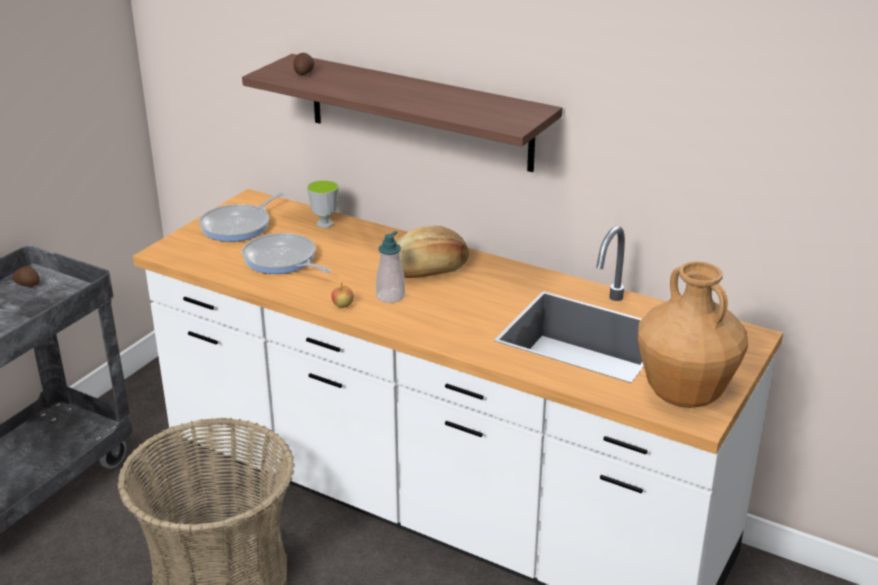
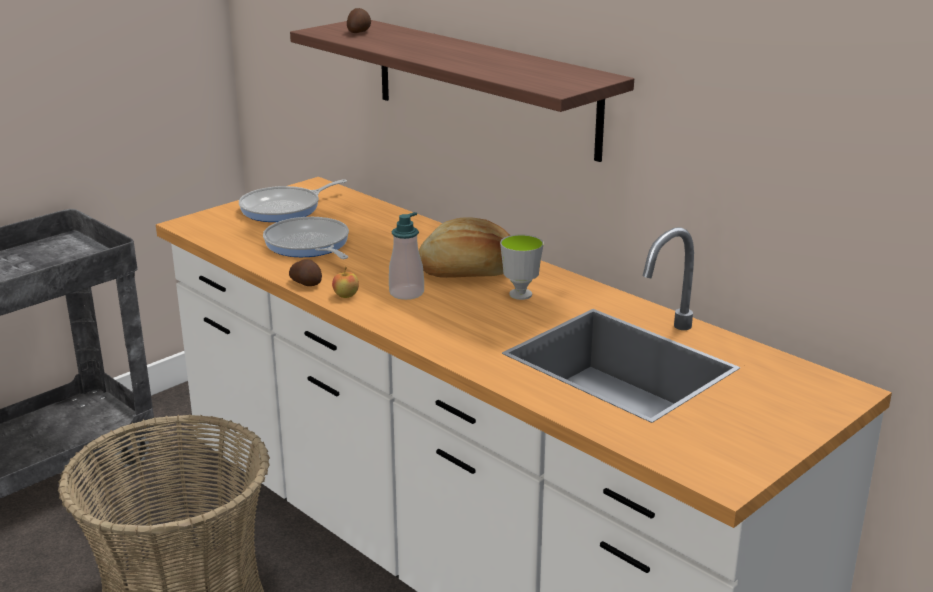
camera: 15 degrees right, 5 degrees down
potato [12,266,39,287] -> potato moved to [289,259,322,286]
cup [307,180,339,228] -> cup moved to [500,235,544,300]
brown vase [638,262,748,408] -> none

